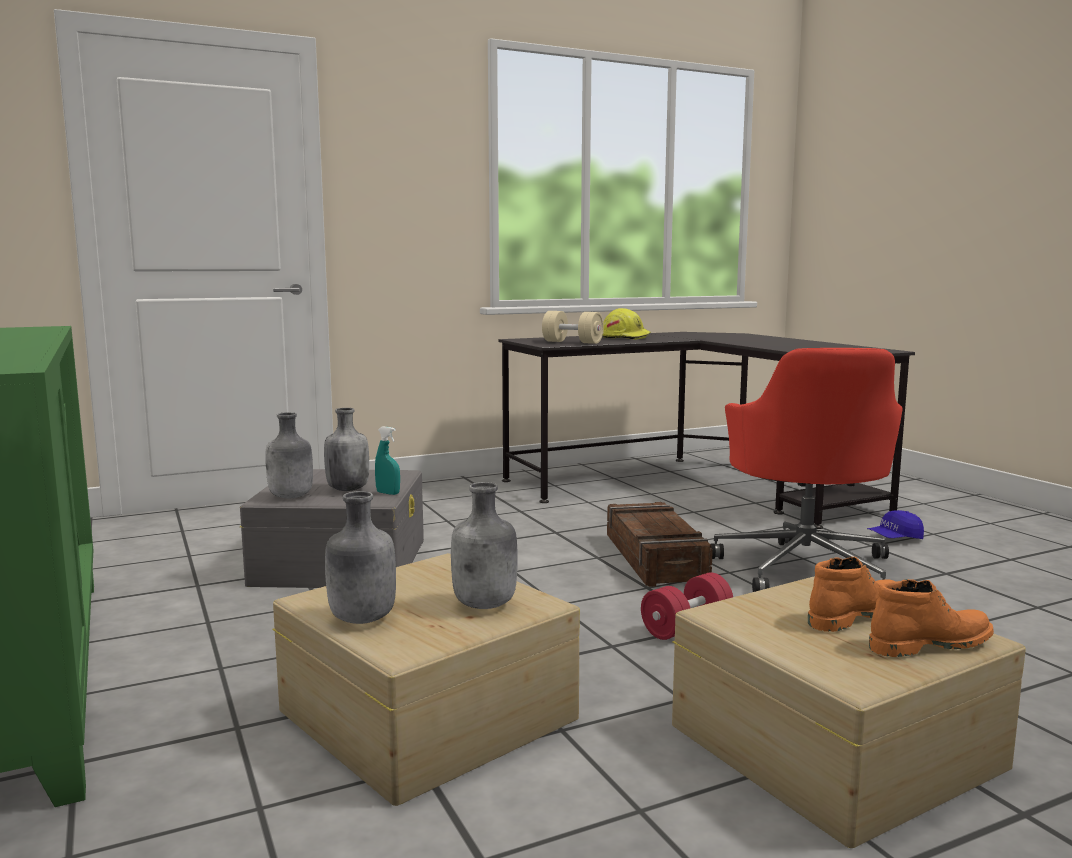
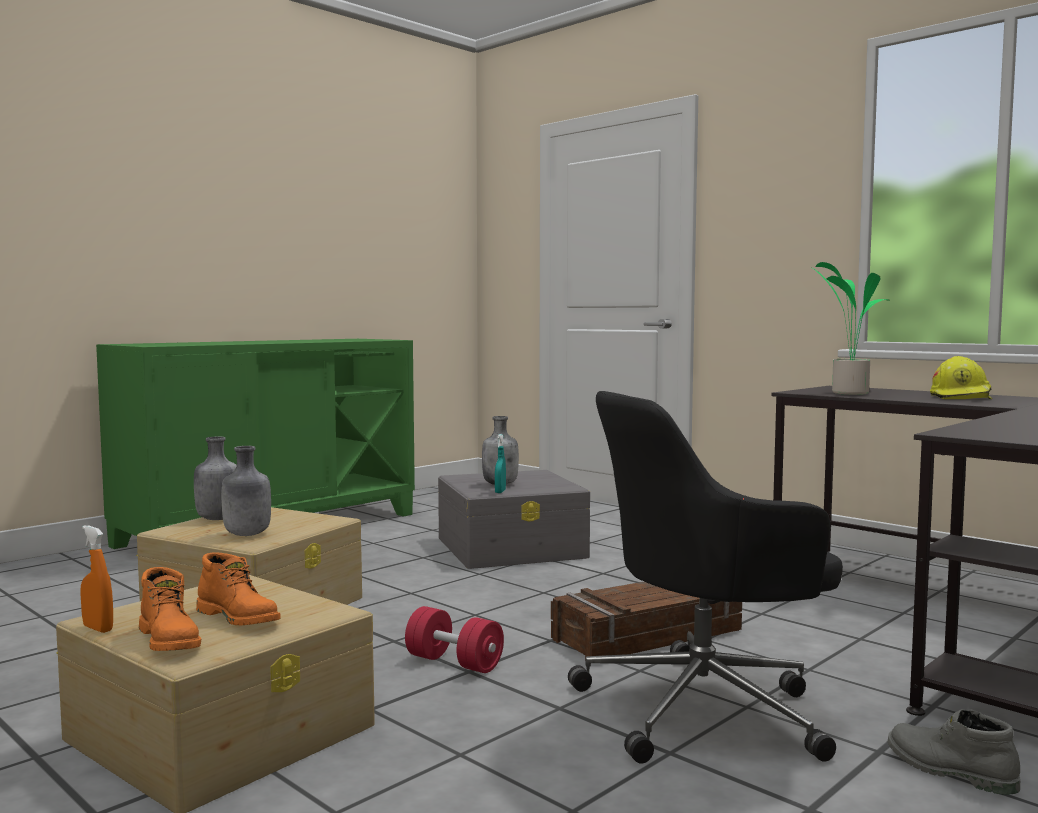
camera: 70 degrees right, 5 degrees down
grey bottle [265,412,313,498] -> none
beige dumbbell [542,311,604,344] -> potted plant [814,262,889,395]
red office chair [711,348,903,592] -> black office chair [568,391,843,763]
blue cap [867,510,924,539] -> grey boot [888,709,1020,795]
none -> orange spray bottle [80,525,113,633]

